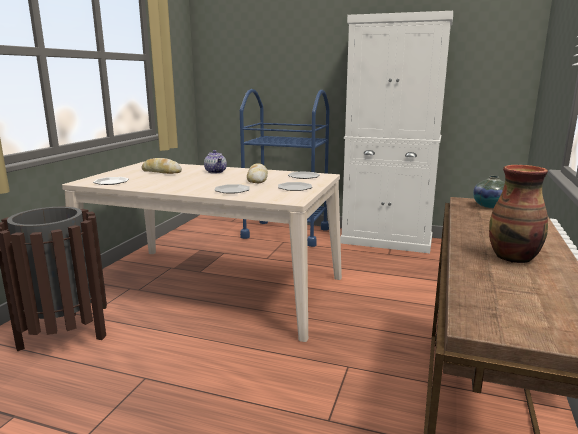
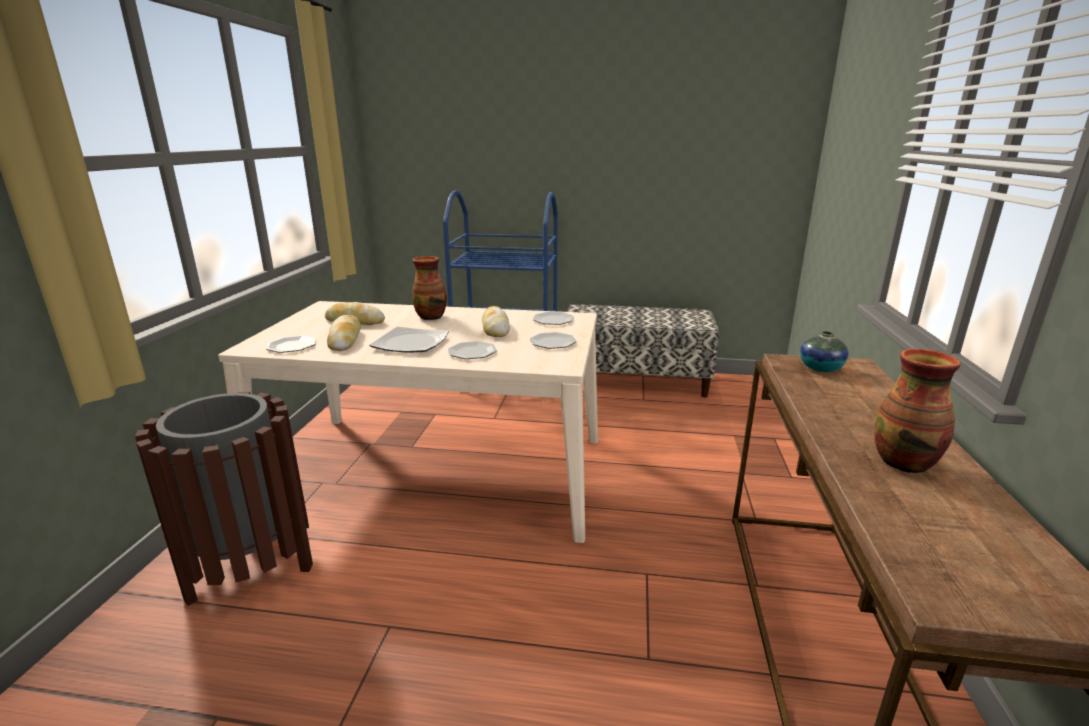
camera: 10 degrees left, 5 degrees up
teapot [204,150,227,174] -> vase [412,256,447,320]
white cabinet [340,11,453,253] -> bench [567,304,719,397]
none -> bread [327,315,361,351]
none -> plate [369,327,449,353]

